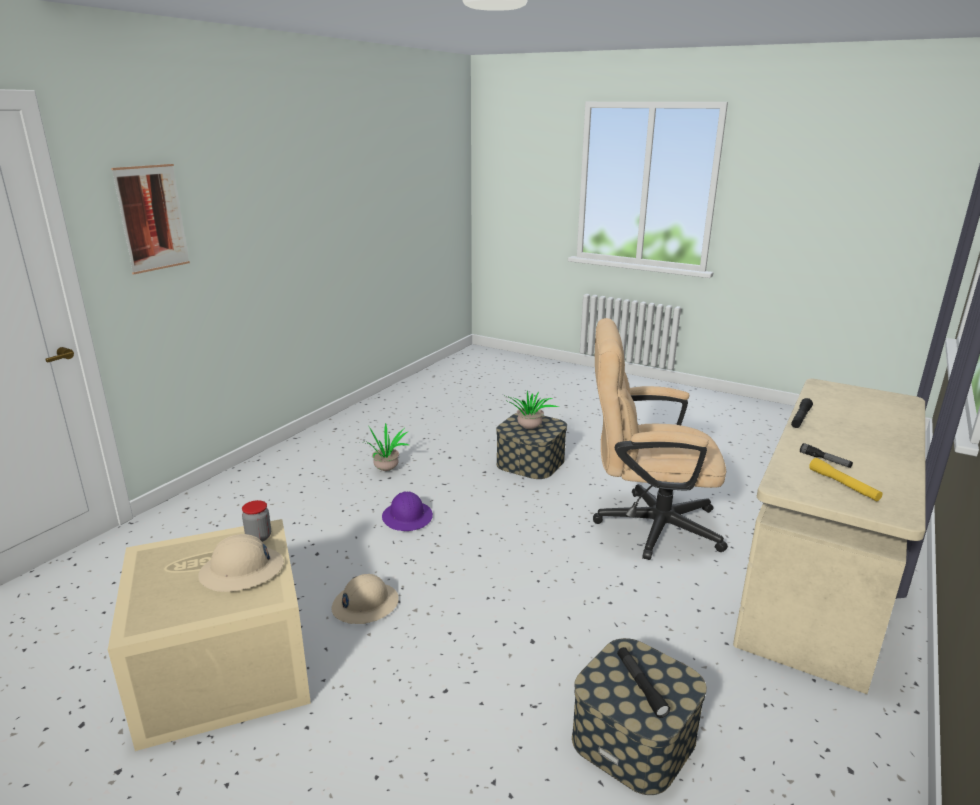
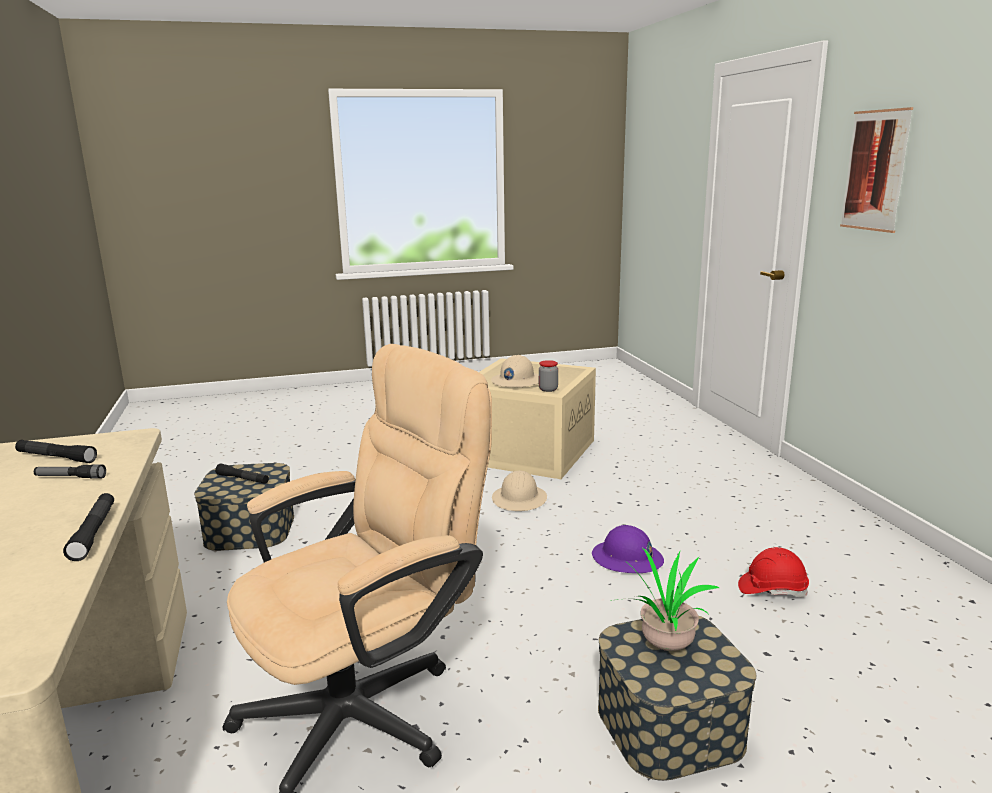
camera: 135 degrees right, 5 degrees down
potted plant [360,423,410,471] -> red hard hat [738,547,809,597]
yellow flashlight [809,458,882,501] -> black flashlight [15,440,97,463]

